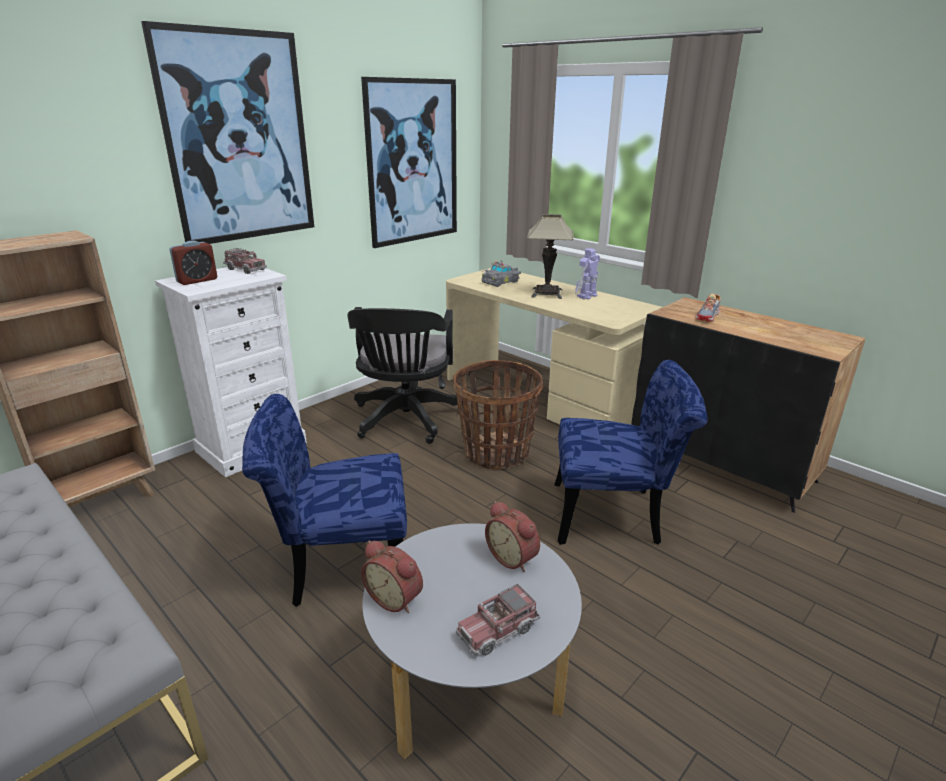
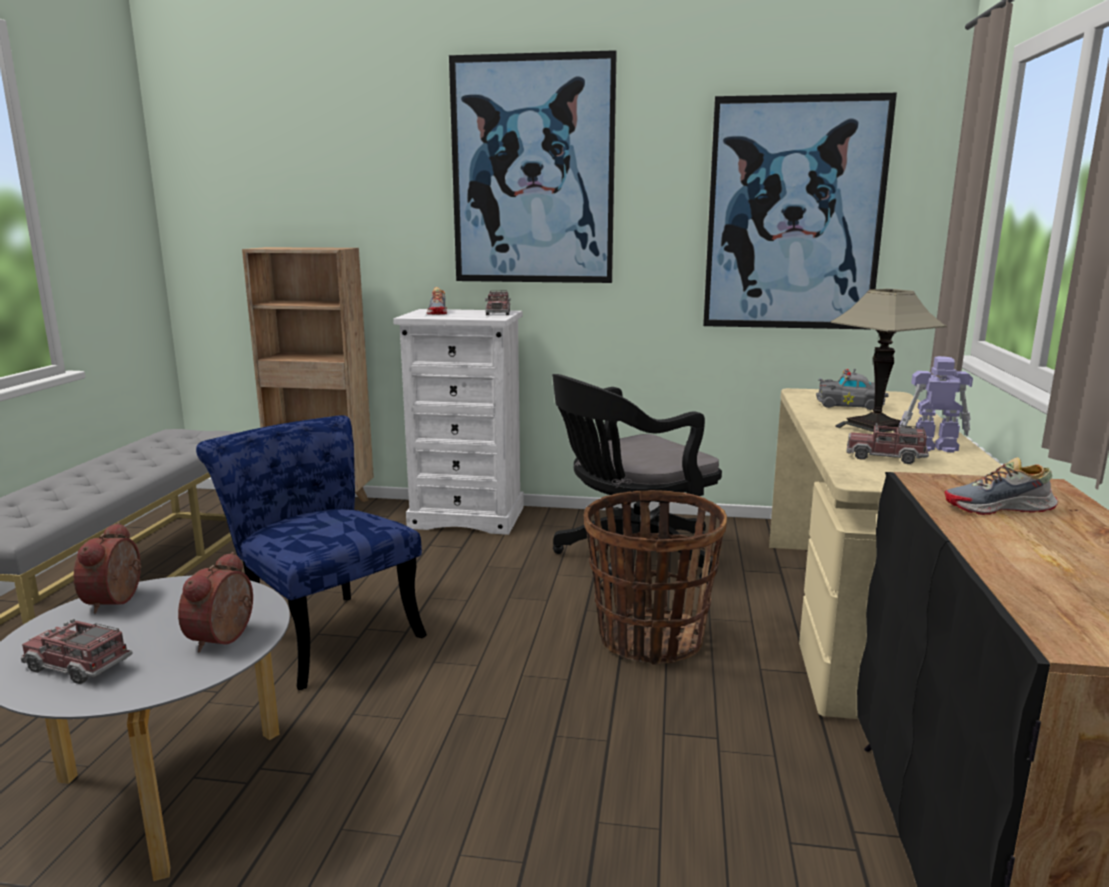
camera: 55 degrees right, 10 degrees down
alarm clock [169,241,217,285] -> shoe [427,287,447,314]
blue chair [554,360,708,545] -> none
none -> toy truck [846,423,929,464]

